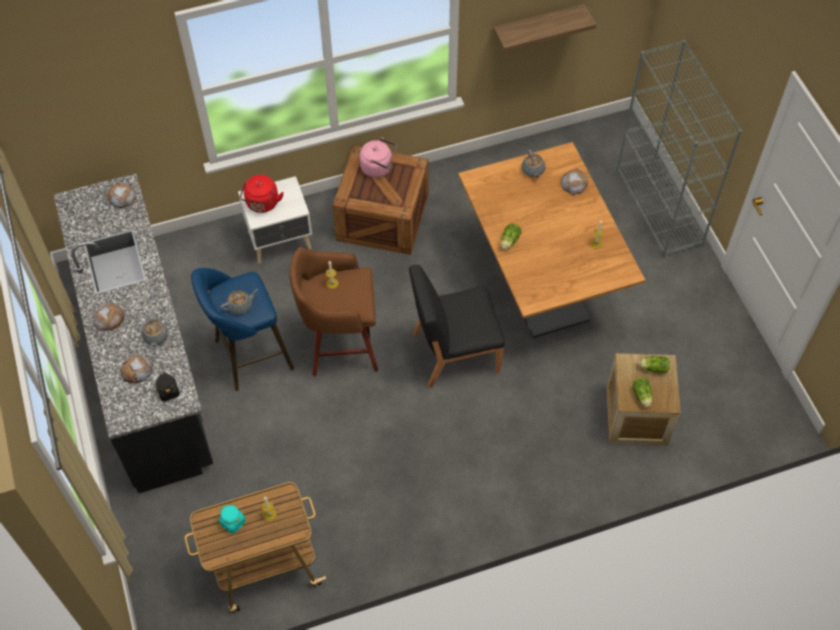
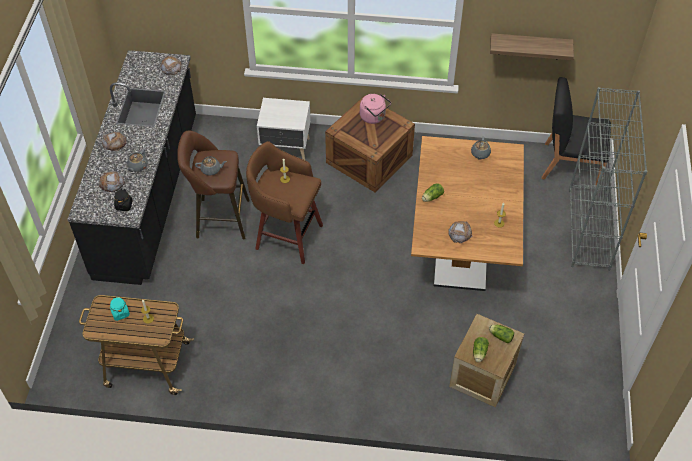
camera: 25 degrees right, 5 degrees down
blue stool [191,268,294,391] -> brown stool [177,131,250,240]
red kettle [240,175,284,213] -> none
black chair [409,265,505,388] -> black chair moved to [541,77,611,187]
bread [561,169,589,195] -> bread moved to [448,221,473,244]

